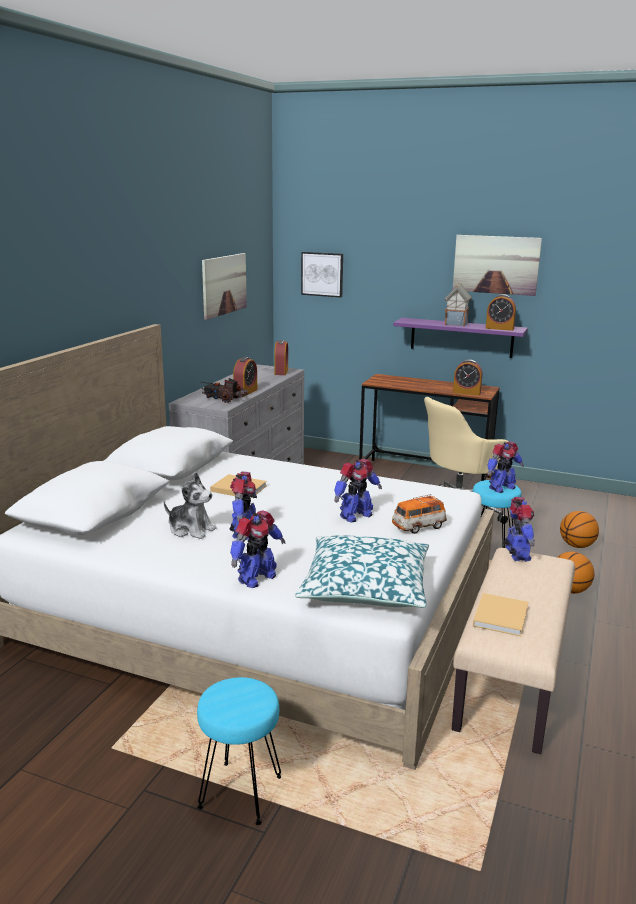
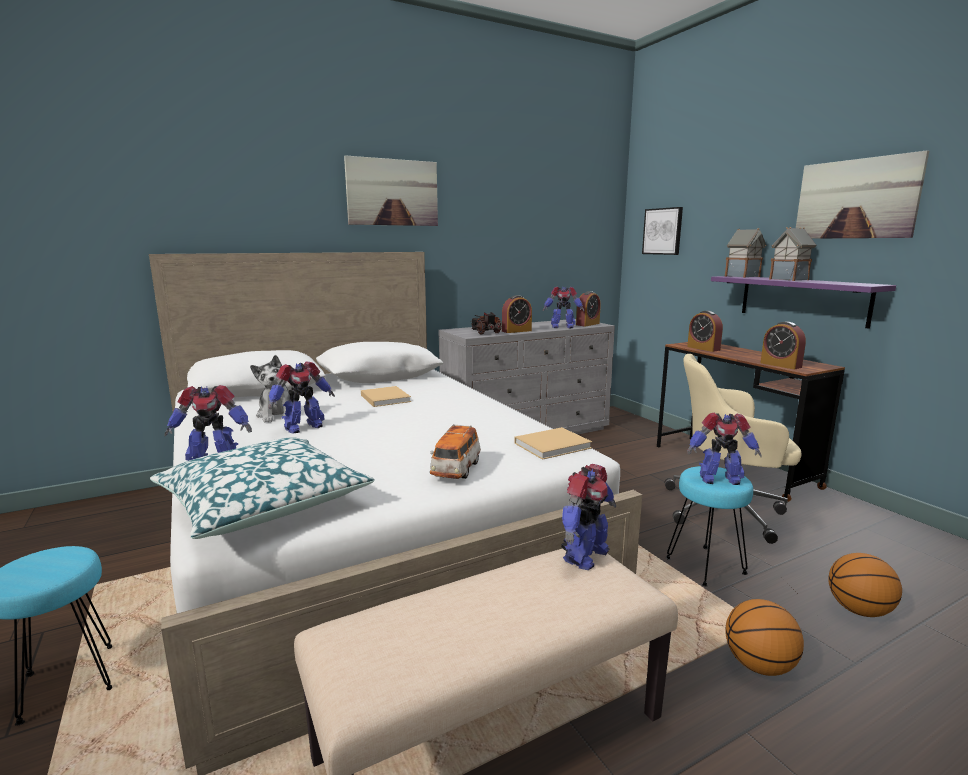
camera: 40 degrees right, 5 degrees down
picture [202,253,247,320] -> picture moved to [344,155,438,226]
toy robot [334,459,382,523] -> toy robot moved to [543,287,584,328]
toy car [392,494,447,534] -> toy car turned 90 degrees counterclockwise [430,424,481,479]
beige book [473,593,528,636] -> beige book moved to [515,427,592,460]
alarm clock [486,294,516,331] -> alarm clock moved to [687,311,723,352]
none -> toy house [725,228,766,278]

